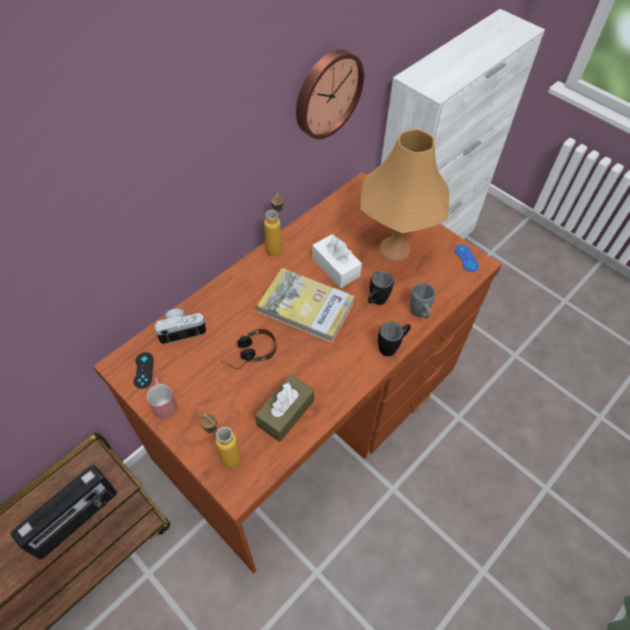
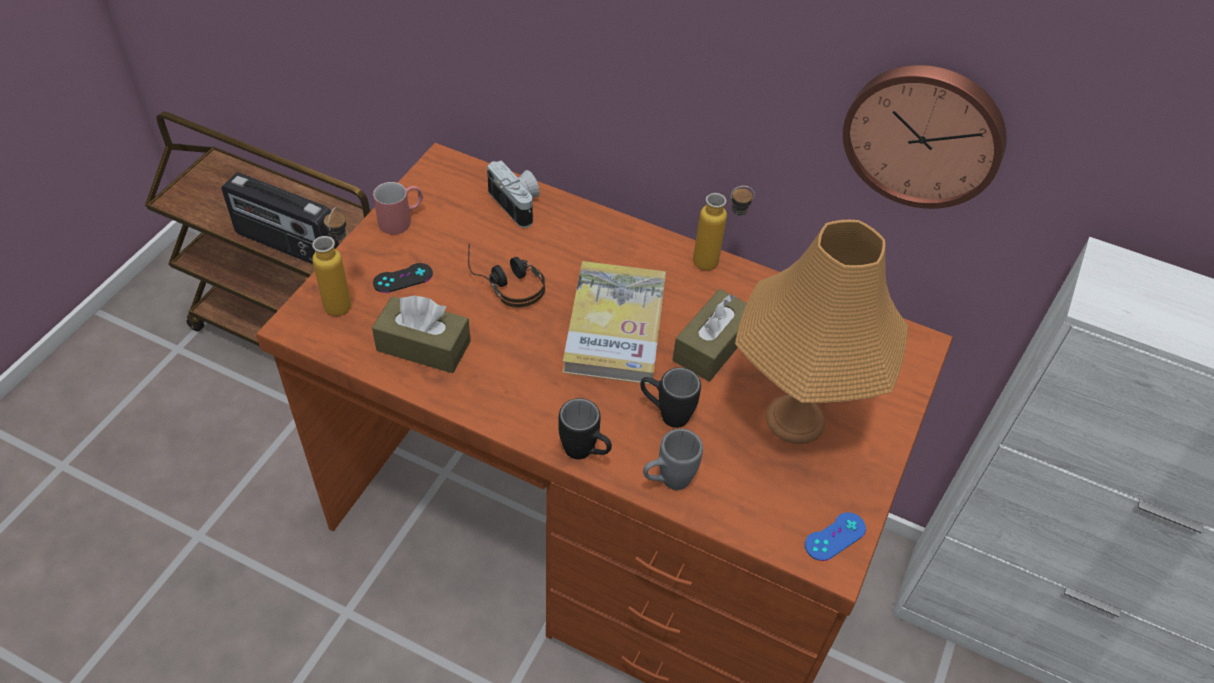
camera: 70 degrees right, 5 degrees down
black game controller [134,352,154,389] -> black game controller moved to [373,263,433,293]
white tissue box [312,234,362,288] -> brown tissue box [673,289,747,381]

